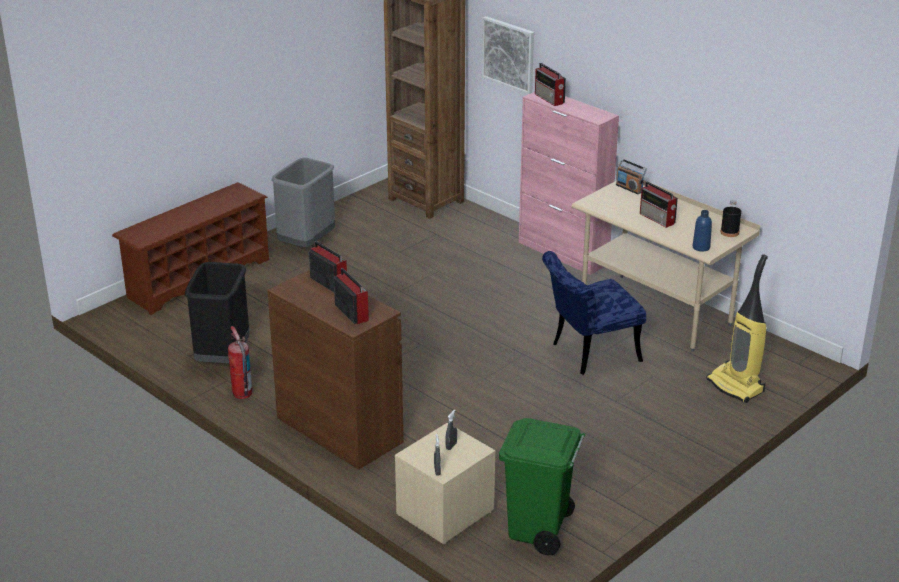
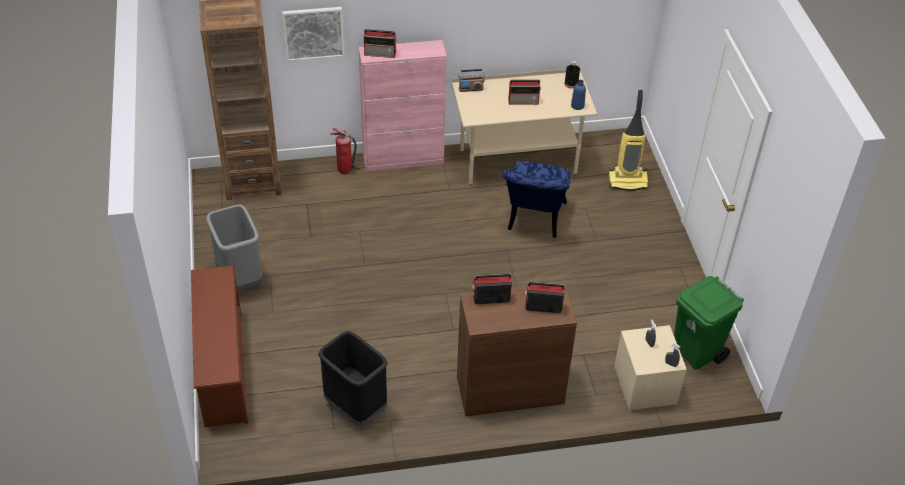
camera: 55 degrees left, 15 degrees up
fire extinguisher [228,326,252,399] -> fire extinguisher moved to [330,128,357,174]

